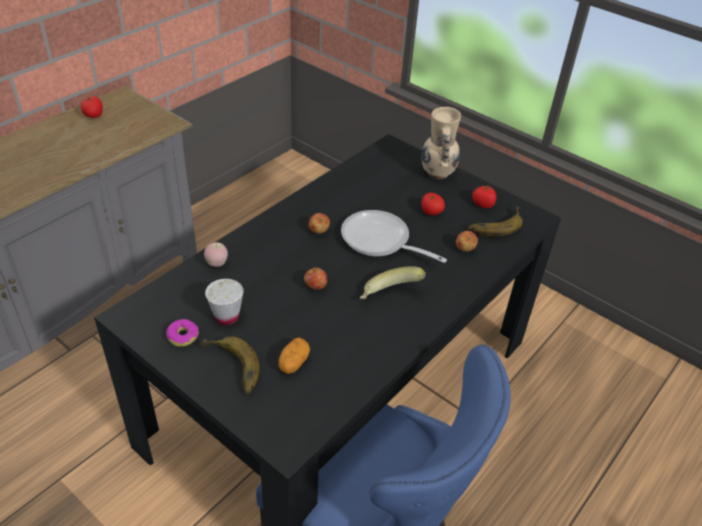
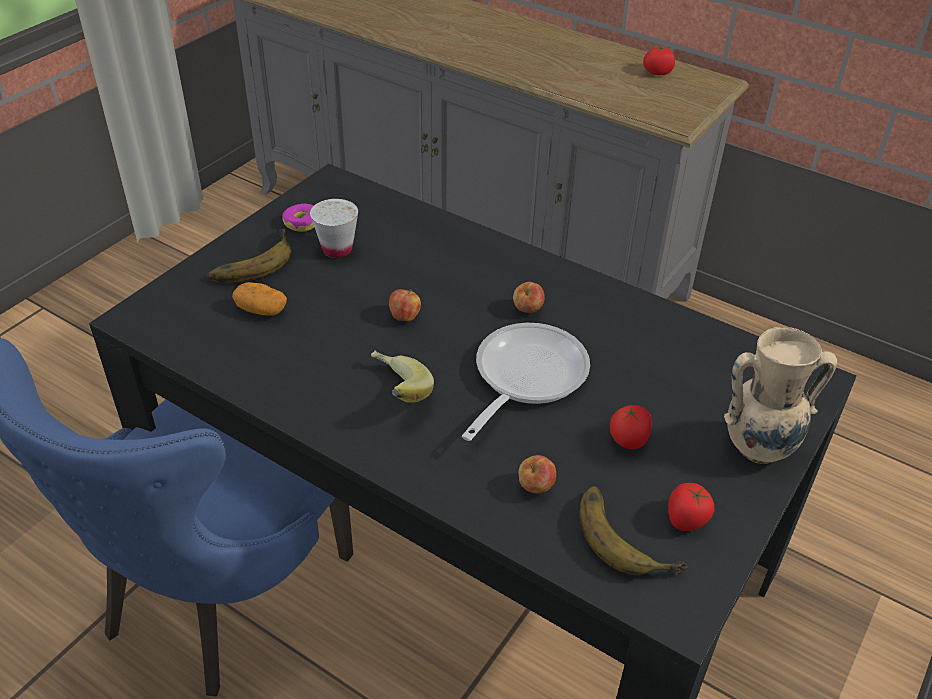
camera: 85 degrees right, 0 degrees up
apple [204,242,228,267] -> none

